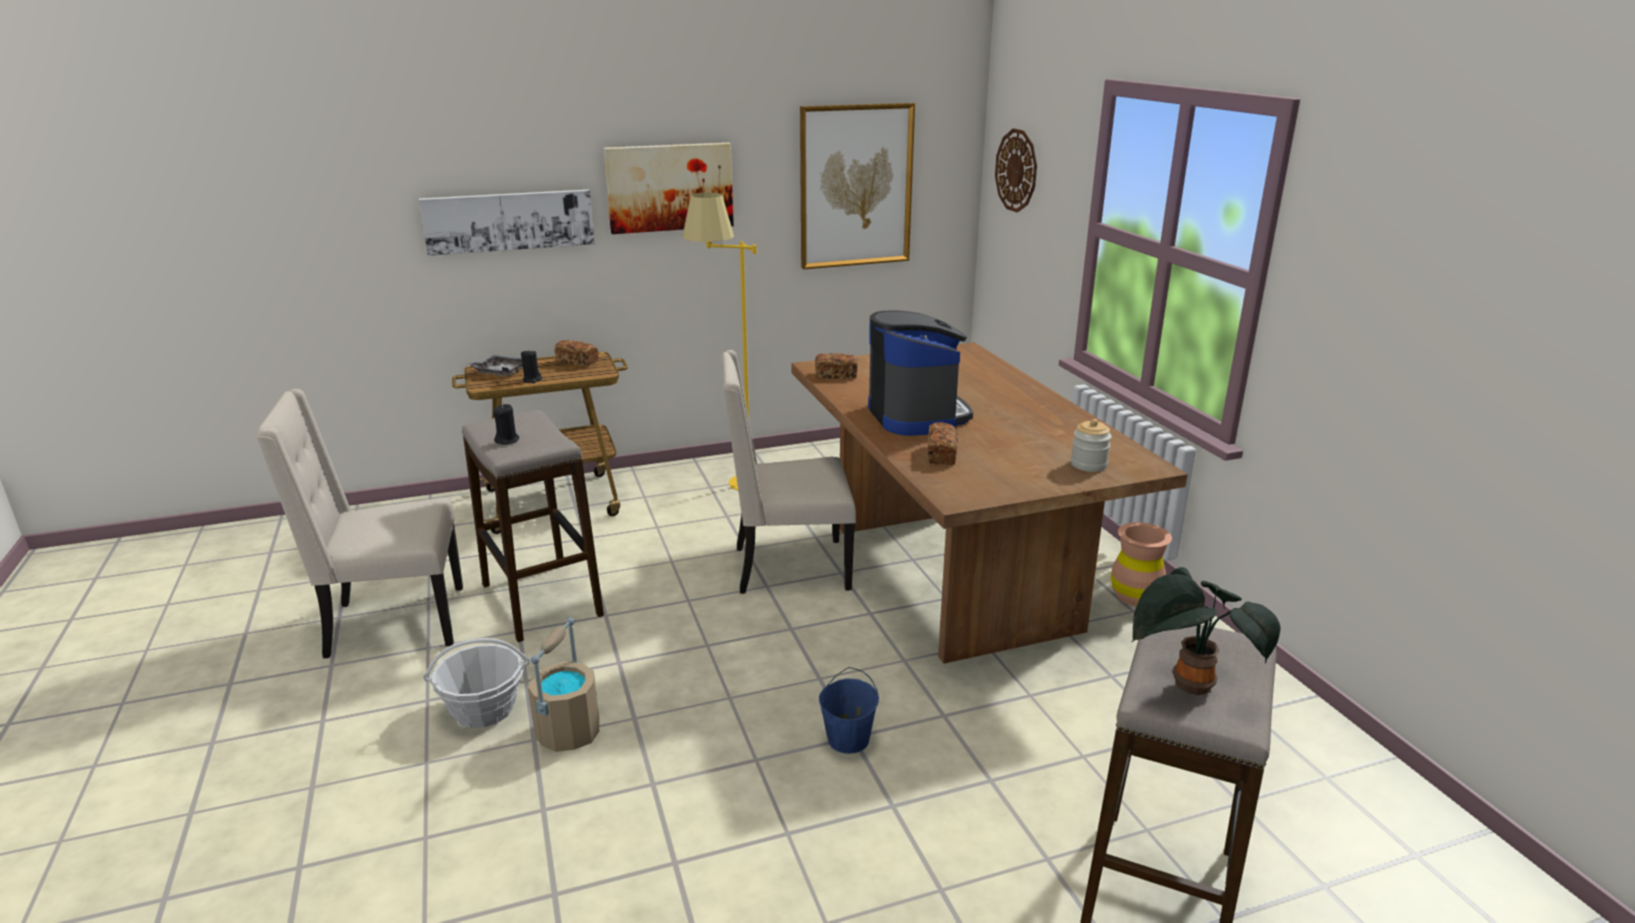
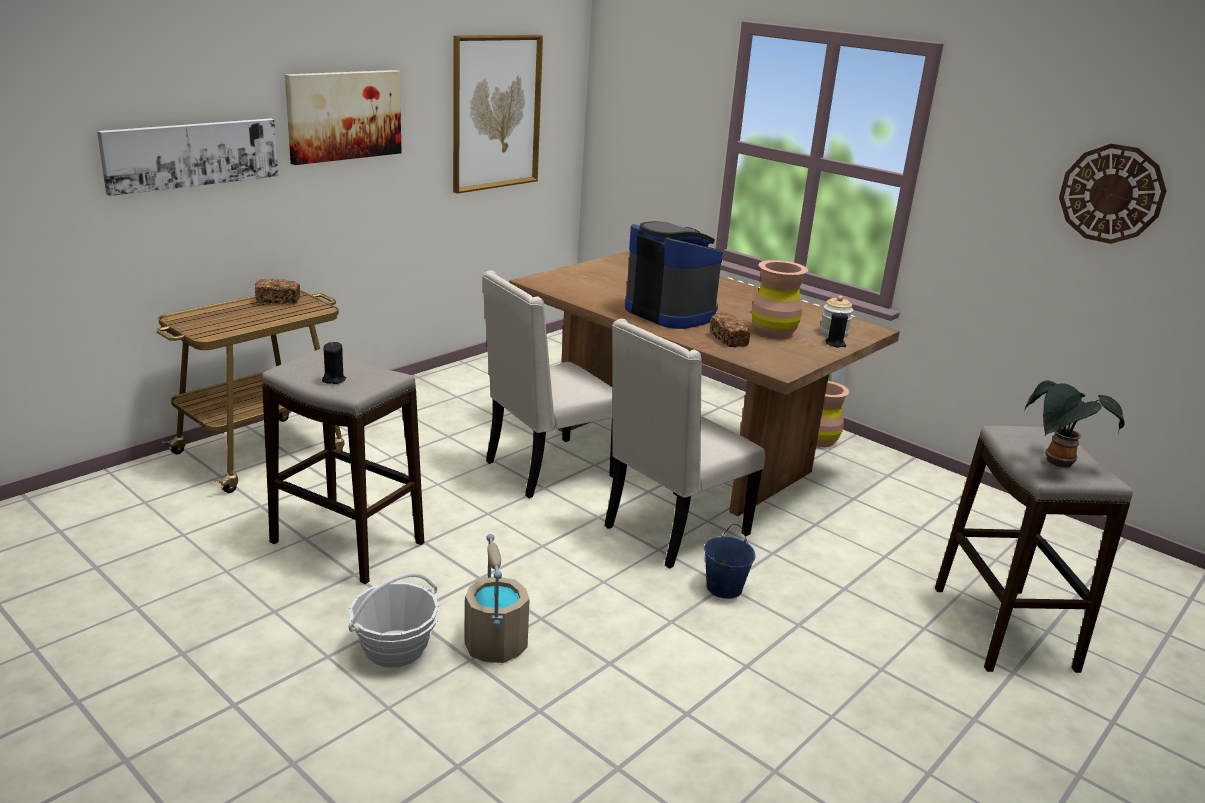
camera: 30 degrees left, 0 degrees up
beige chair [256,389,463,658] -> beige chair moved to [605,319,766,569]
grey tray [467,355,523,377] -> none
black candle [521,349,542,383] -> black candle moved to [826,312,848,348]
yellow floor lamp [682,193,756,490] -> none
bread [815,353,858,379] -> none
wall clock [995,128,1037,212] -> wall clock moved to [1059,144,1167,244]
none -> brown vase [751,260,808,339]

